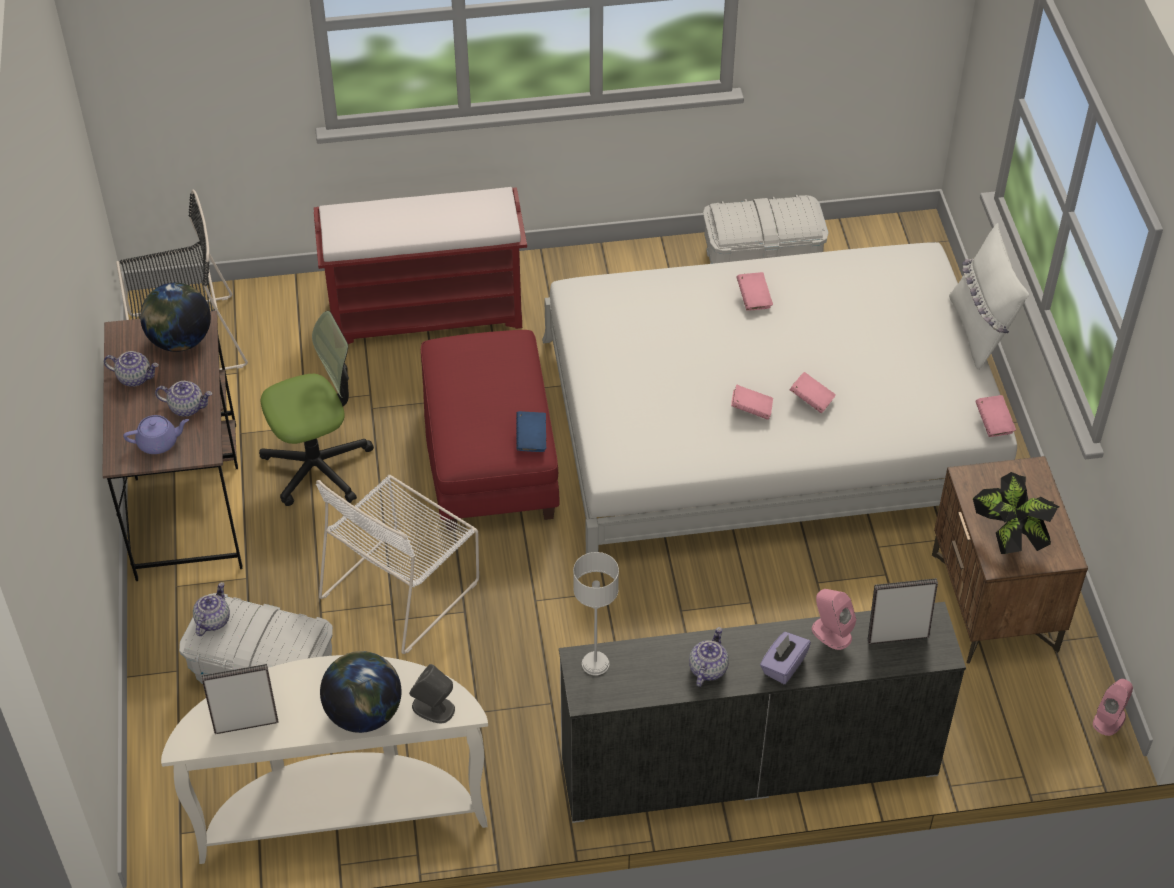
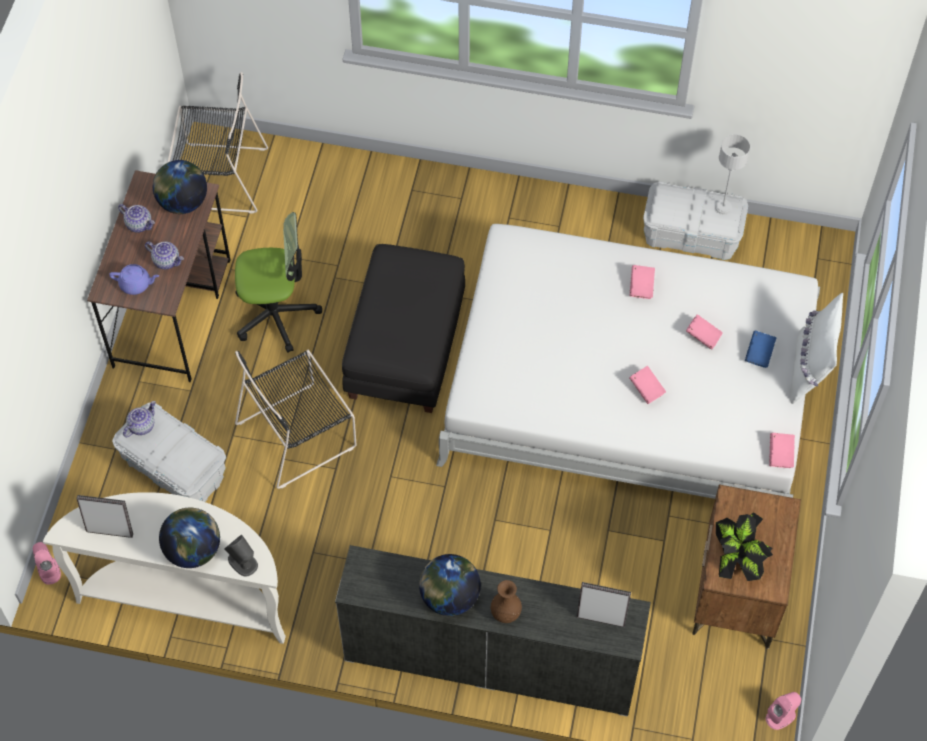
camera: 20 degrees right, 10 degrees up
red bench [314,187,527,344] -> none
white chair [316,475,479,654] -> black chair [235,350,356,489]
red ottoman [421,330,560,531] -> black ottoman [342,244,465,413]
blue book [516,411,546,452] -> blue book moved to [745,331,776,368]
grey table lamp [573,552,619,676] -> grey table lamp moved to [714,134,750,215]
teapot [689,627,729,687] -> globe [419,554,481,616]
pink book [731,385,773,420] -> pink book moved to [686,314,723,350]
purple tissue box [760,632,811,684] -> brown vase [491,580,522,623]
pink speaker [812,589,856,650] -> pink speaker moved to [33,542,61,585]

